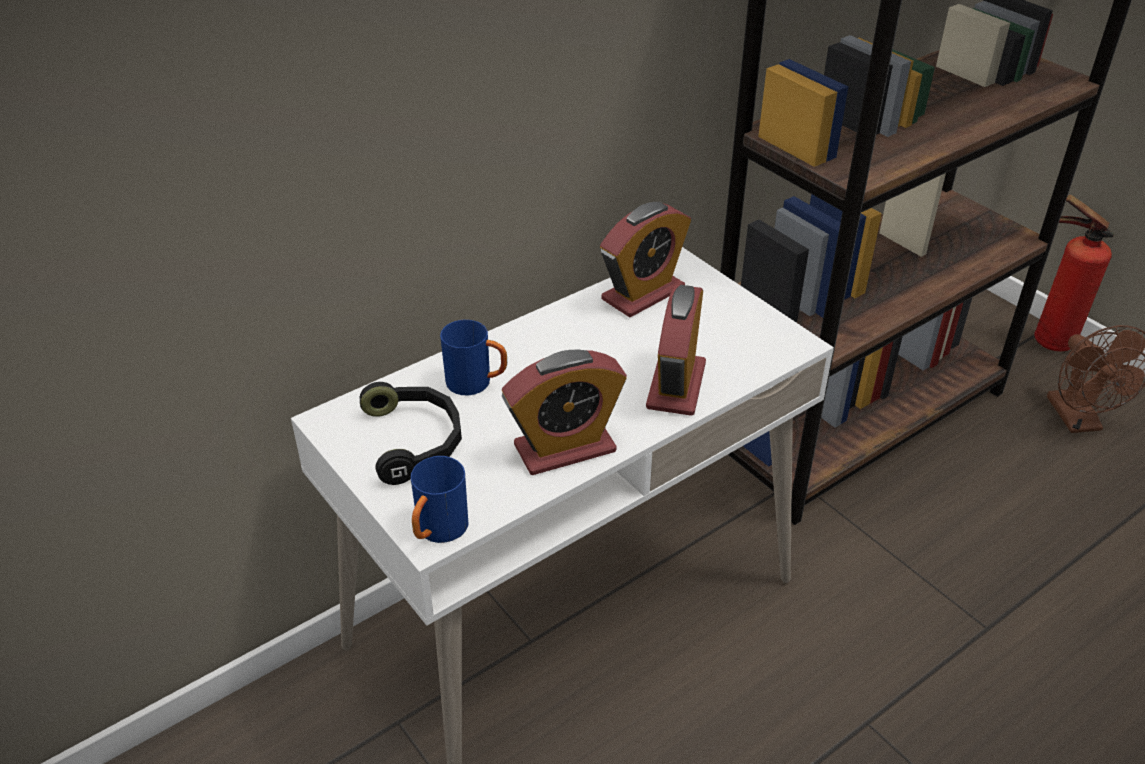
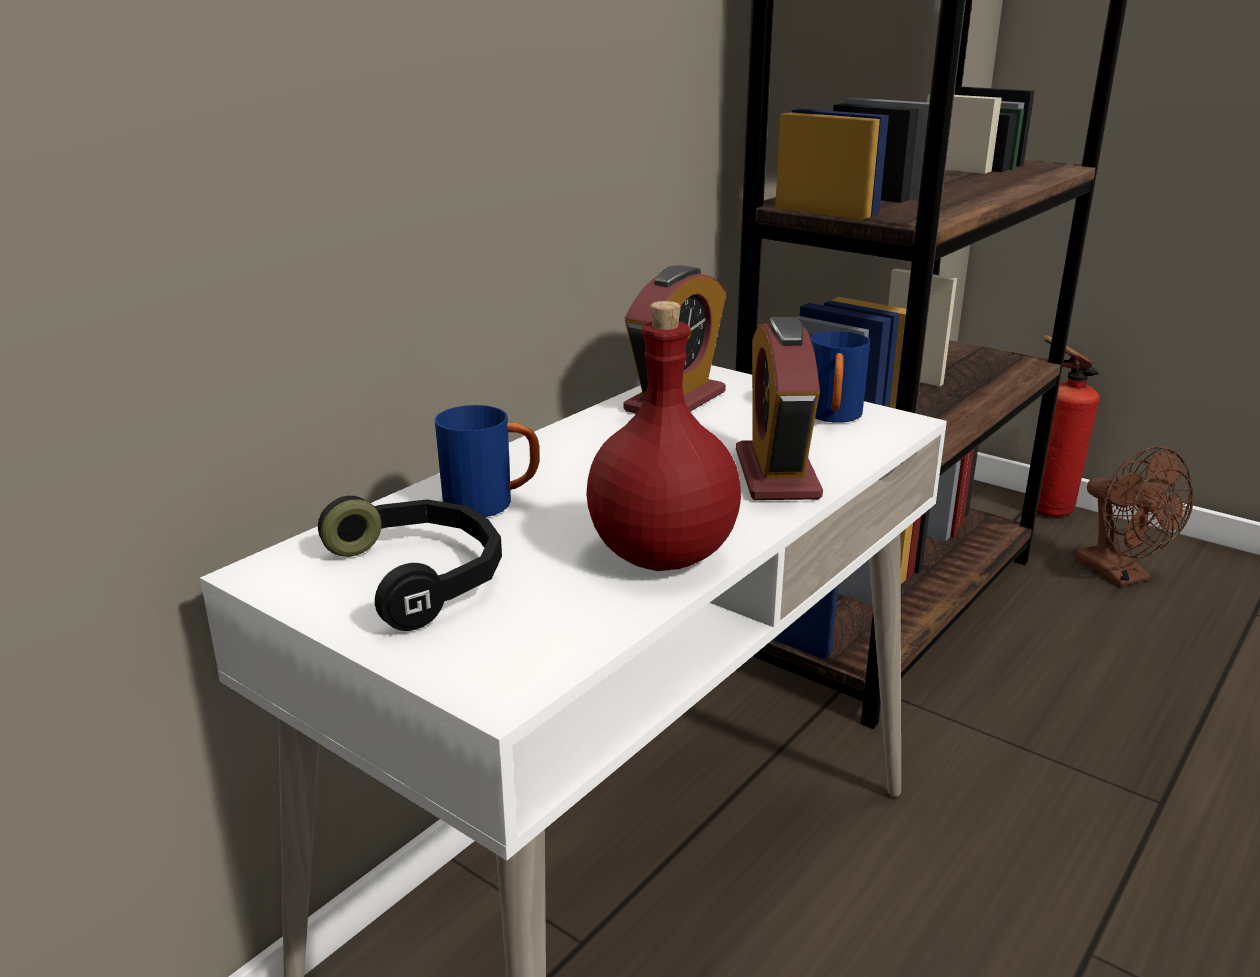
camera: 15 degrees left, 15 degrees down
blue mug [411,456,468,543] -> blue mug moved to [811,331,870,423]
alarm clock [502,350,627,475] -> red bottle [586,301,741,571]

